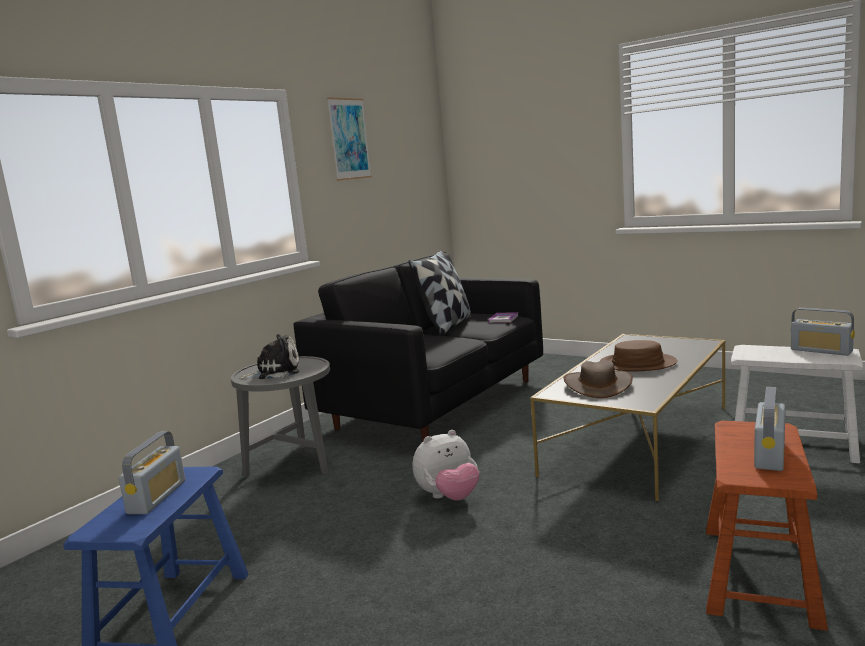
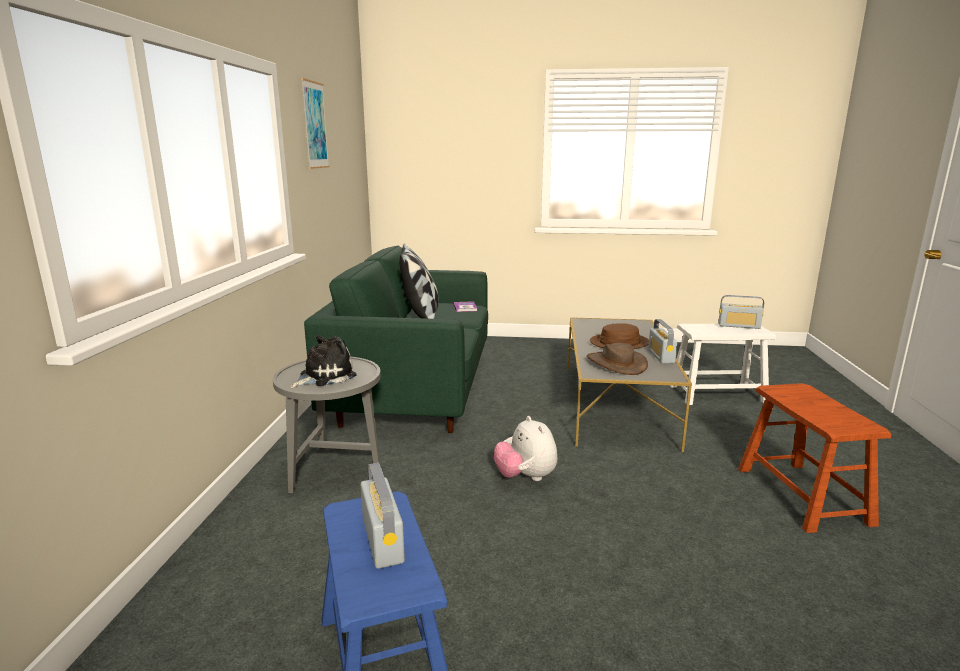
camera: 30 degrees left, 5 degrees up
black sofa [293,252,543,442] -> green sofa [304,246,488,433]
plush toy [413,430,479,501] -> plush toy turned 120 degrees clockwise [494,416,557,481]
radio [754,387,785,471] -> radio moved to [648,319,677,364]

